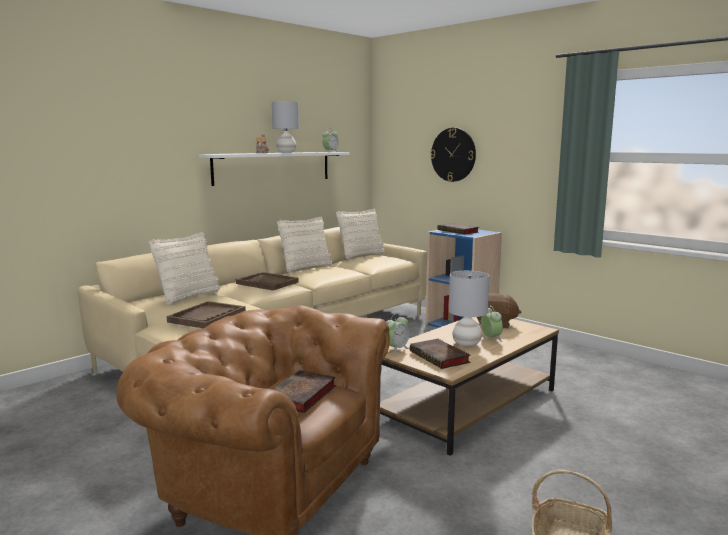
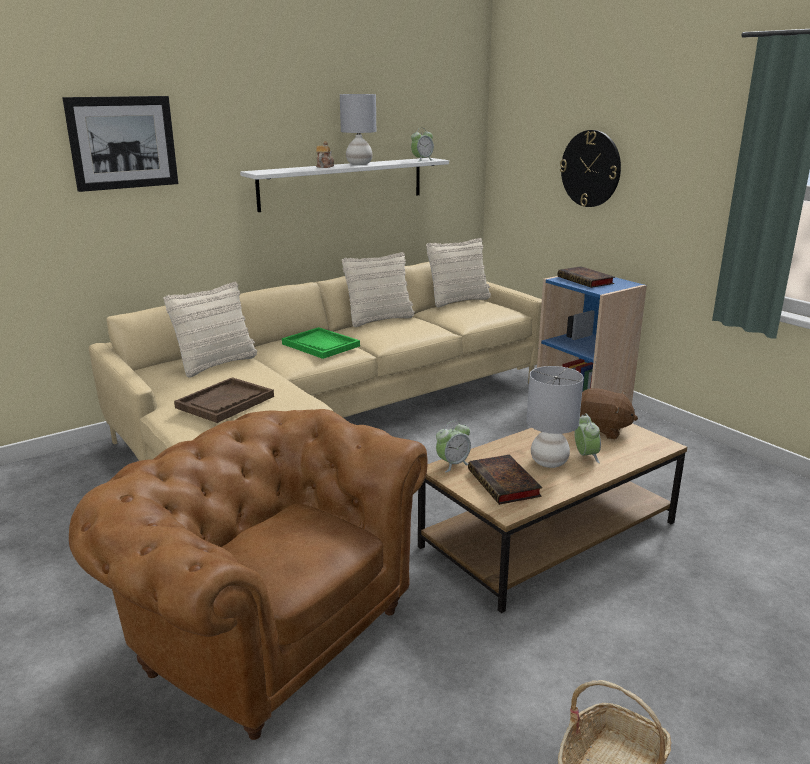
camera: 10 degrees right, 10 degrees up
brown tray [236,272,299,290] -> green tray [282,327,360,359]
book [272,370,336,413] -> none
none -> picture [62,96,178,192]

